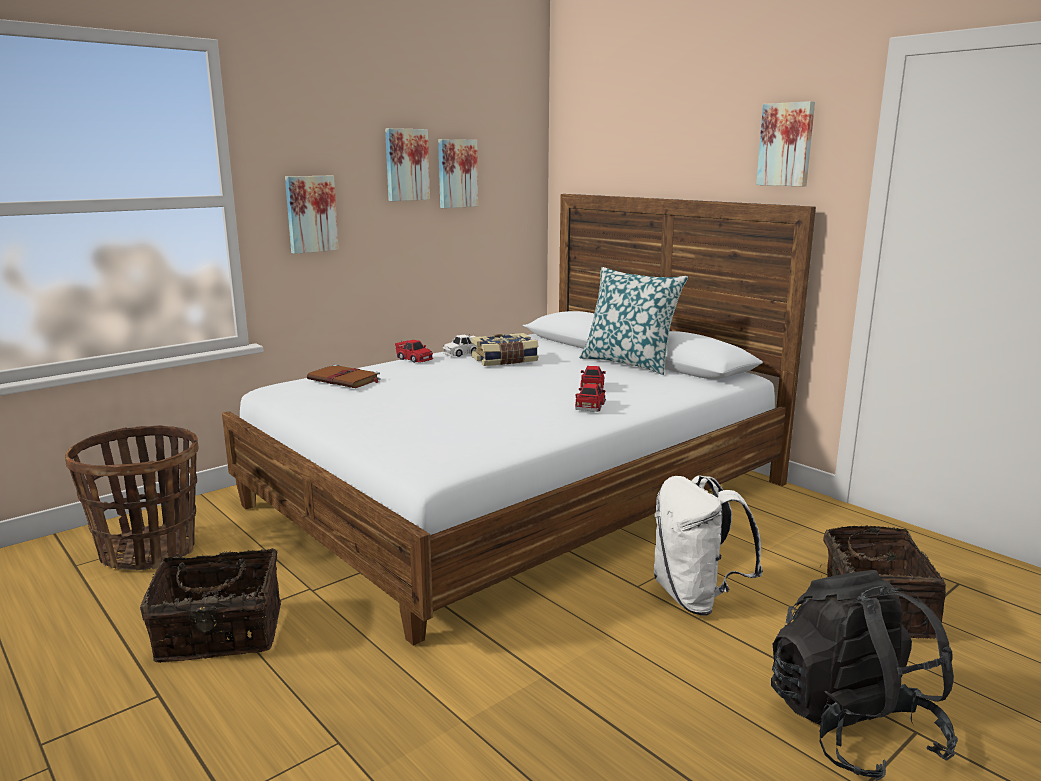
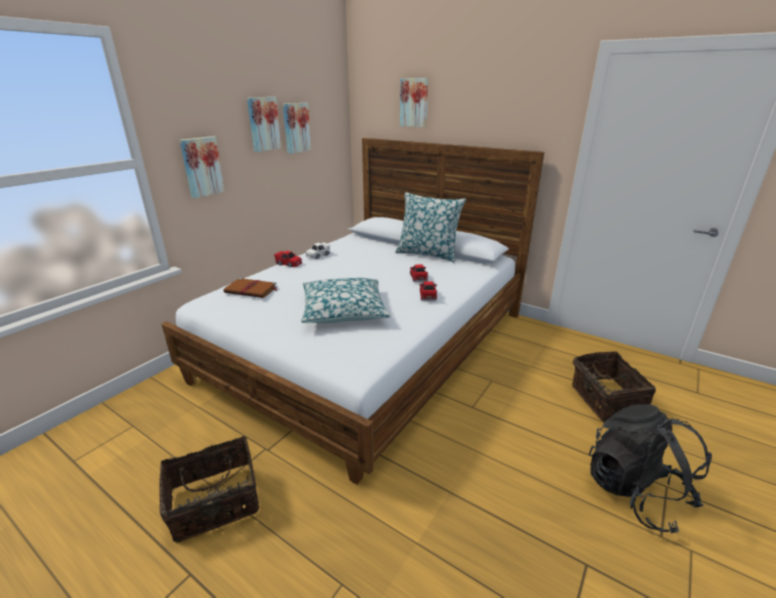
camera: 15 degrees left, 10 degrees up
basket [65,425,199,571] -> none
book [471,333,539,366] -> none
white backpack [653,476,763,615] -> none
picture [756,101,815,186] -> picture moved to [400,78,428,128]
none -> pillow [301,278,391,323]

